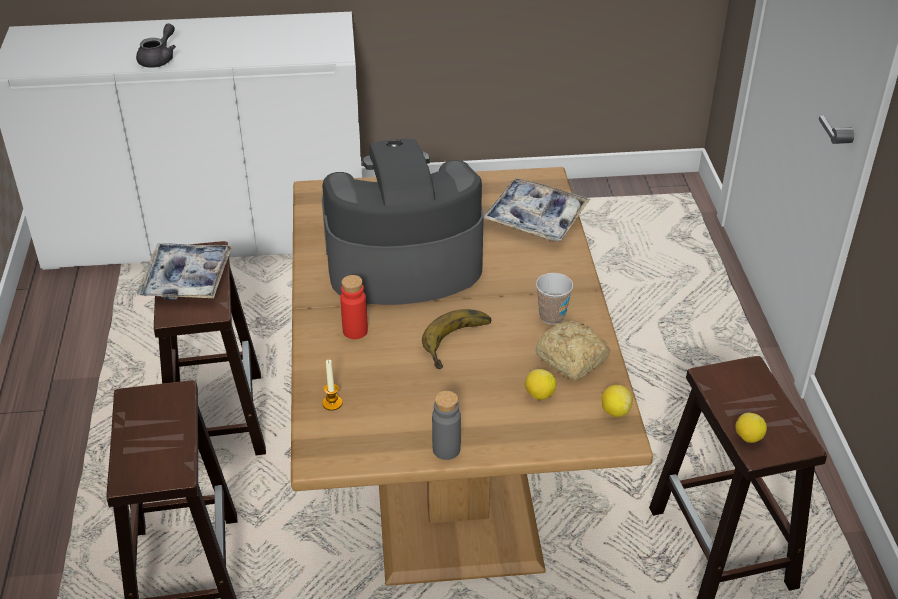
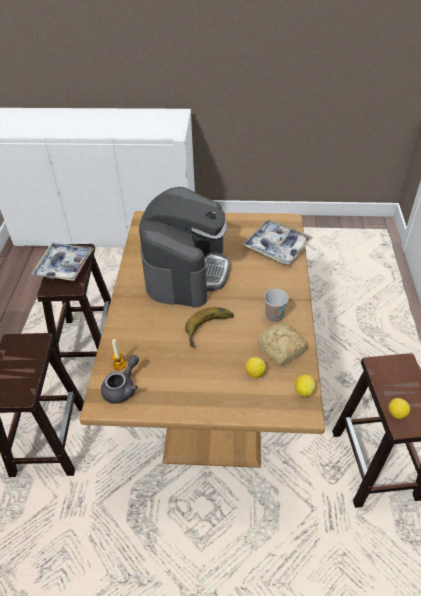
camera: 10 degrees right, 5 degrees up
grey teapot [136,23,176,68] -> grey teapot moved to [101,355,139,404]
coffee machine [322,139,484,305] -> coffee machine turned 105 degrees clockwise [139,187,230,308]
red bottle [340,275,368,339] -> none
grey bottle [432,391,461,460] -> none

